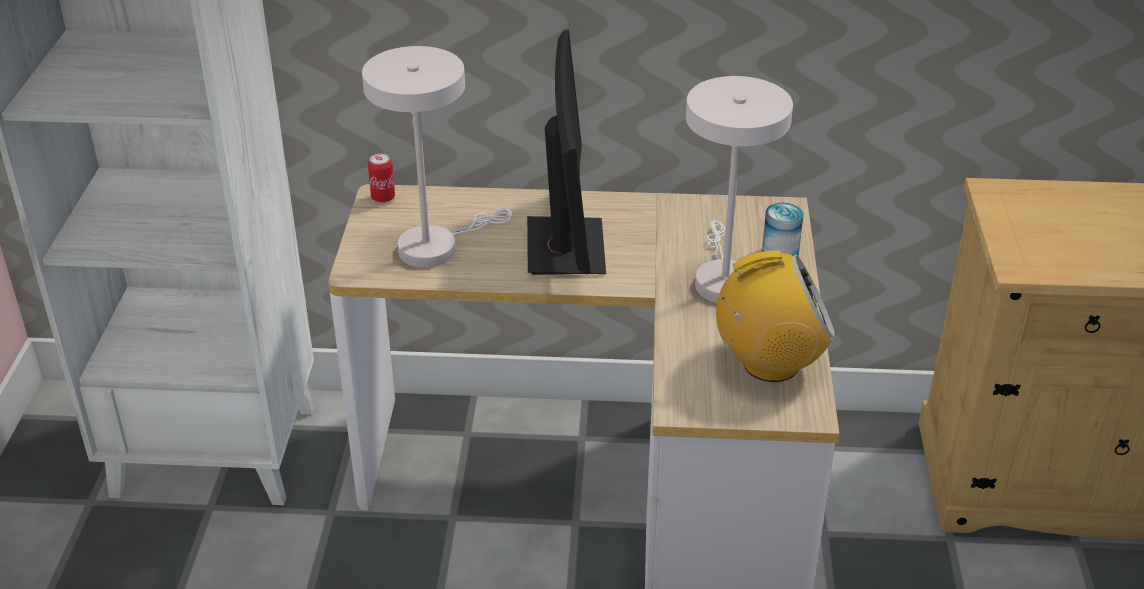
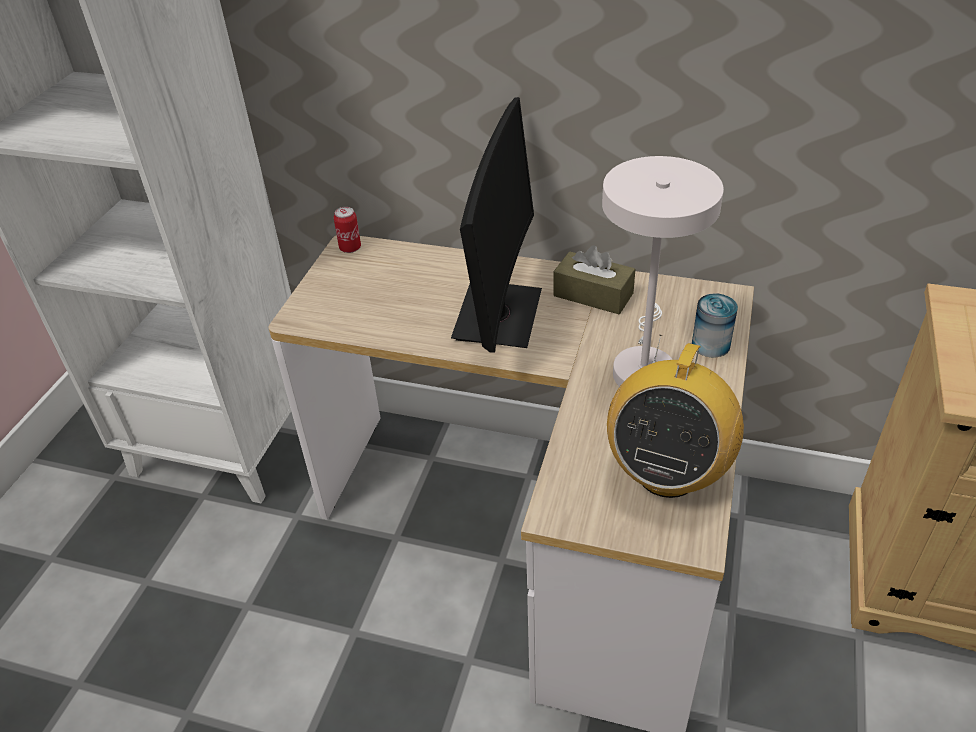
camera: 15 degrees right, 5 degrees up
white table lamp [362,46,512,268] -> none
radio [716,250,835,382] -> radio turned 105 degrees clockwise [607,335,744,498]
none -> brown tissue box [553,245,635,314]

